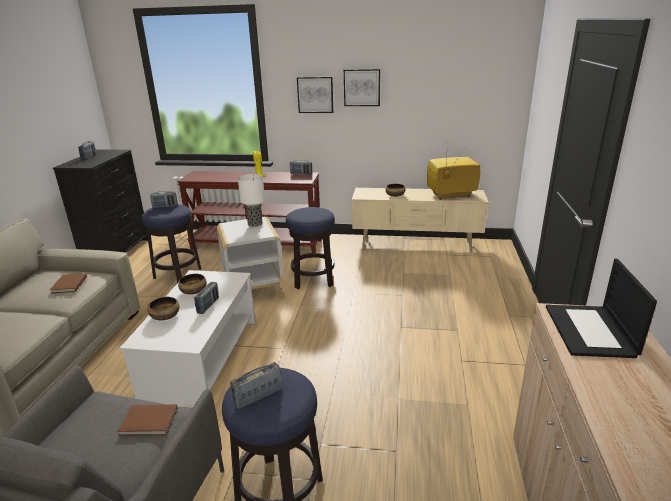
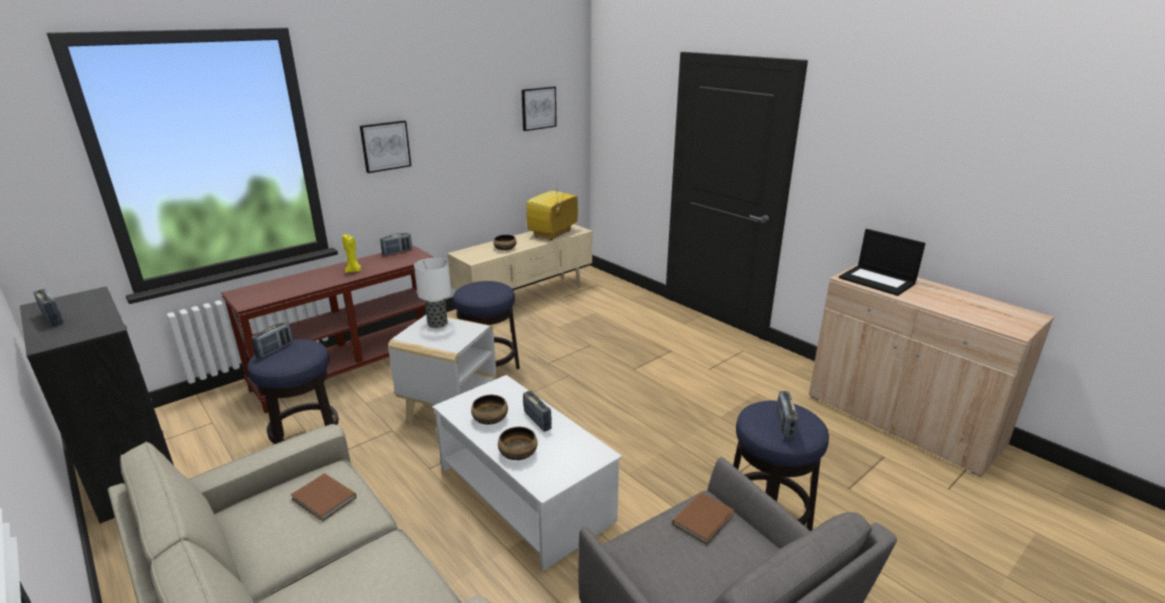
camera: 50 degrees left, 0 degrees up
picture [344,69,380,106] -> picture moved to [521,87,557,131]

